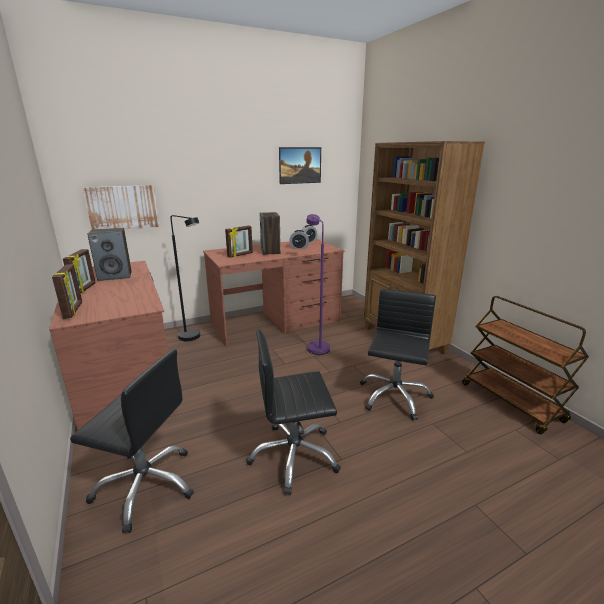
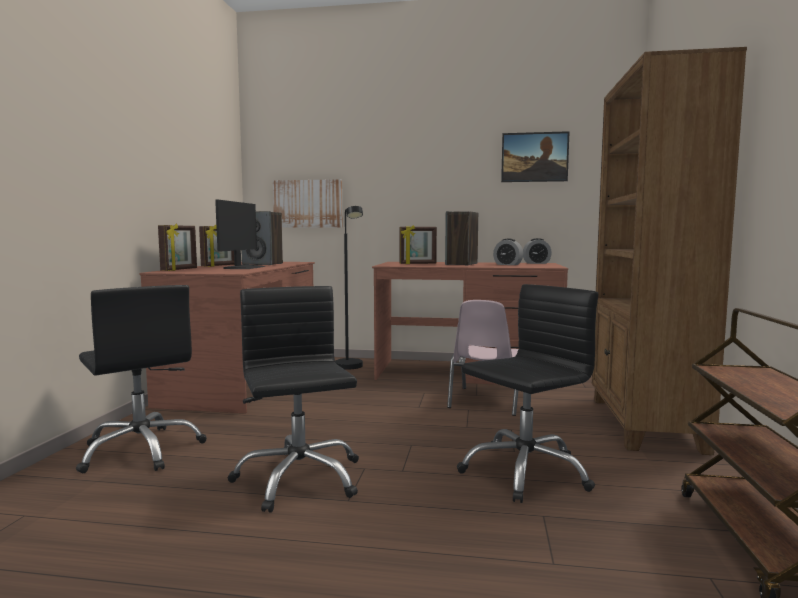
camera: 35 degrees right, 15 degrees down
black office chair [246,329,341,495] -> black office chair turned 45 degrees clockwise [228,286,359,513]
purple floor lamp [306,214,330,355] -> pink chair [447,300,518,416]
none -> monitor [215,200,265,269]

